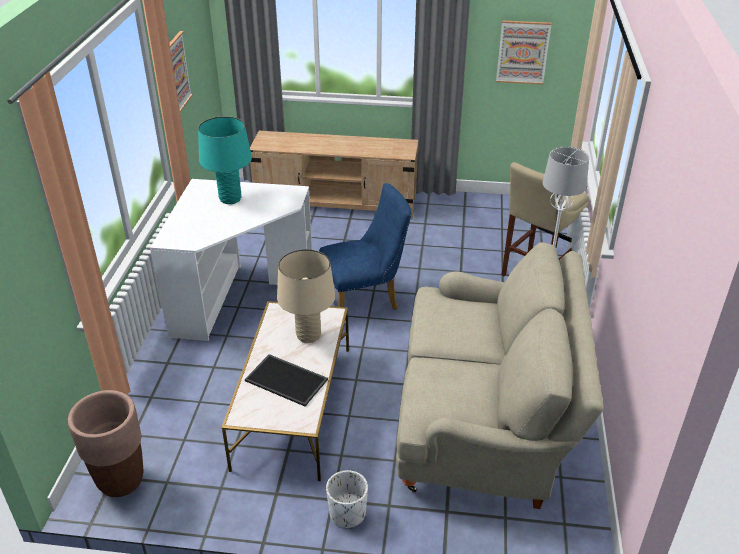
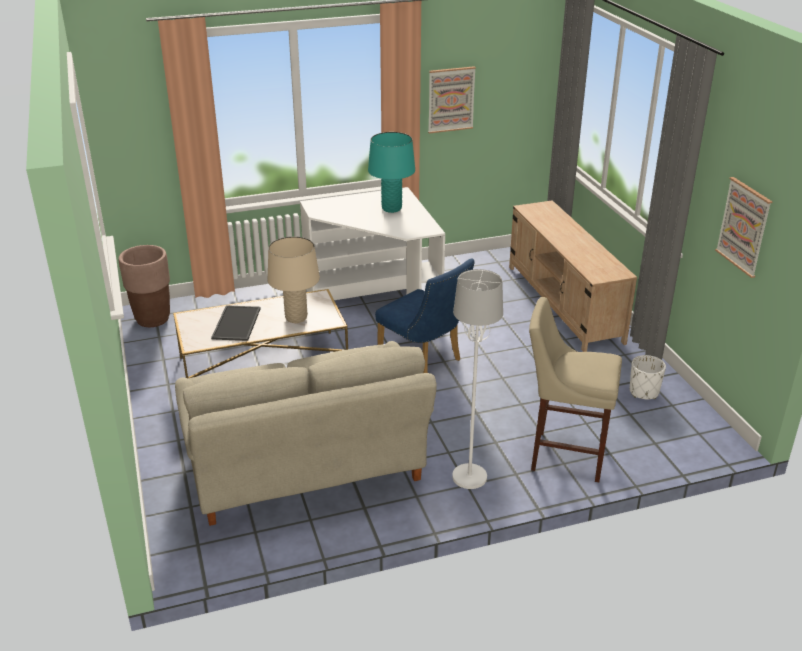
camera: 65 degrees right, 5 degrees down
white planter [326,470,368,529] -> white planter moved to [630,355,666,399]

